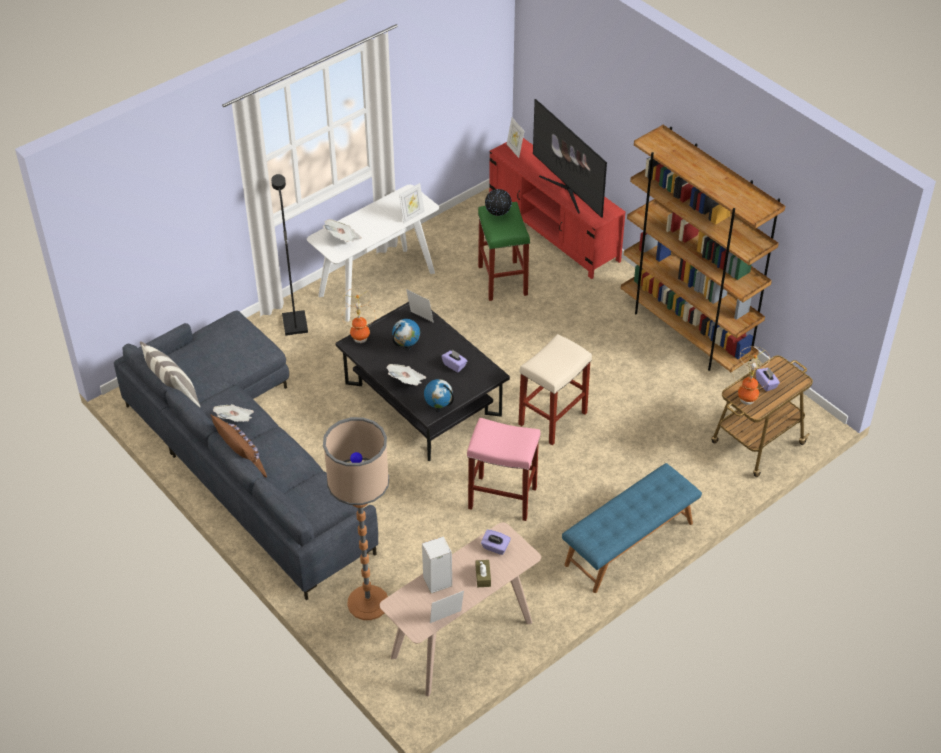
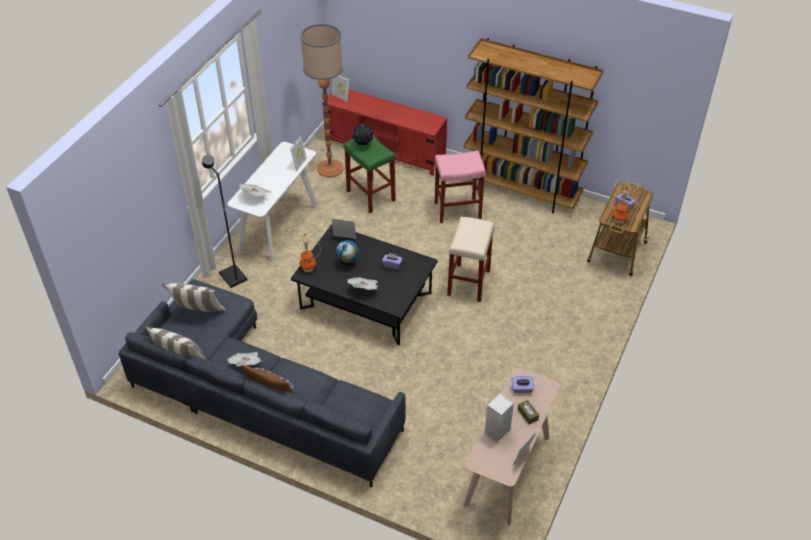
camera: 25 degrees left, 0 degrees up
floor lamp [323,417,389,620] -> floor lamp moved to [300,24,343,177]
globe [424,379,454,412] -> none
pink stool [467,418,540,521] -> pink stool moved to [435,150,486,223]
television [533,99,607,218] -> none
blue bench [562,463,702,593] -> none
none -> pillow [162,283,226,312]

